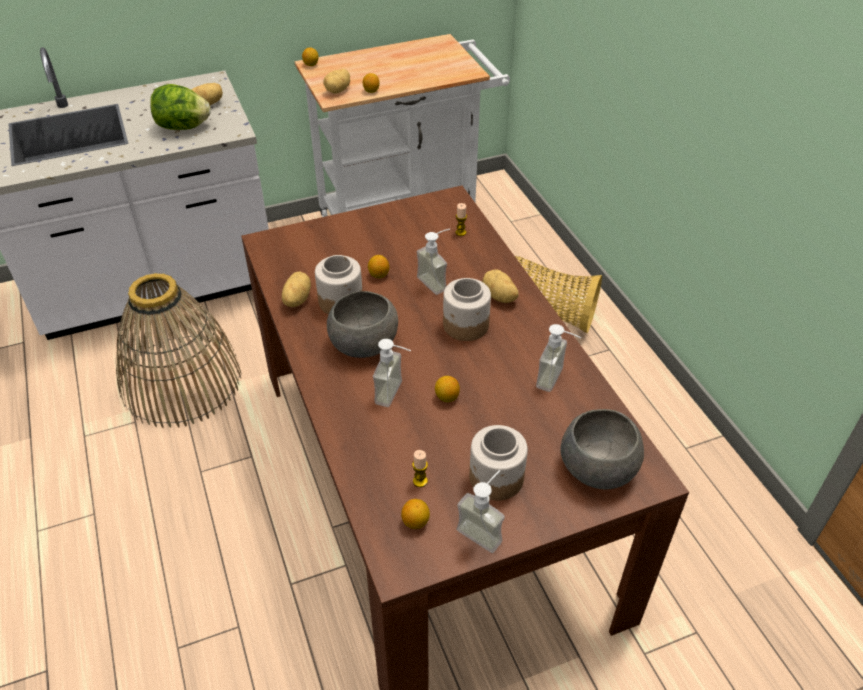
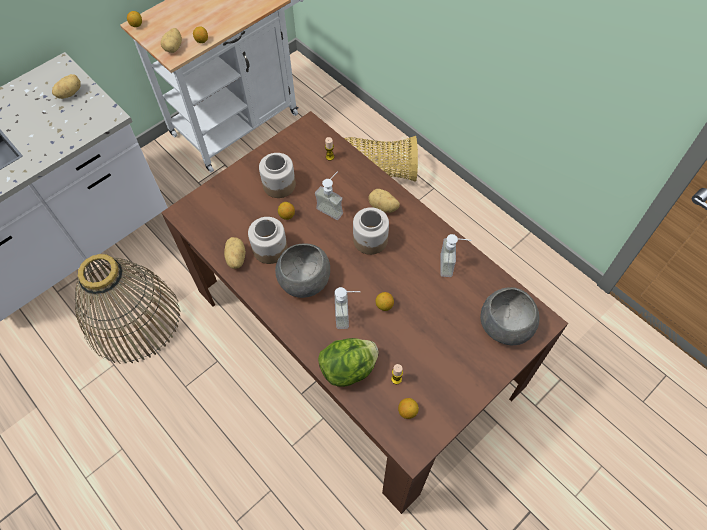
camera: 20 degrees left, 15 degrees up
lettuce [150,84,210,130] -> lettuce moved to [318,338,379,387]
soap dispenser [456,470,505,553] -> none
jar [469,425,528,501] -> jar moved to [259,153,296,198]

